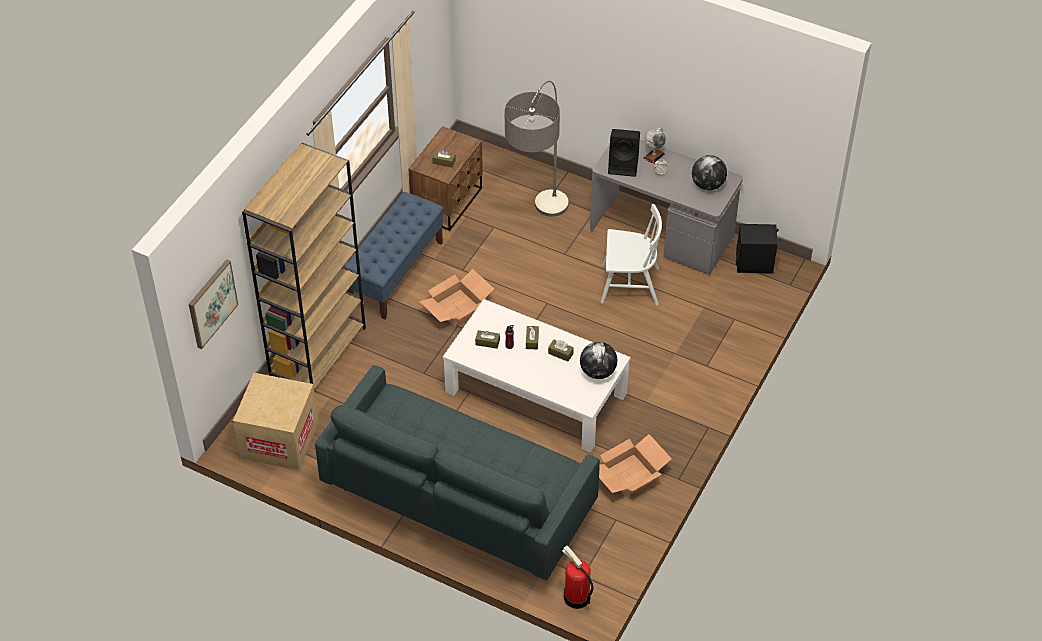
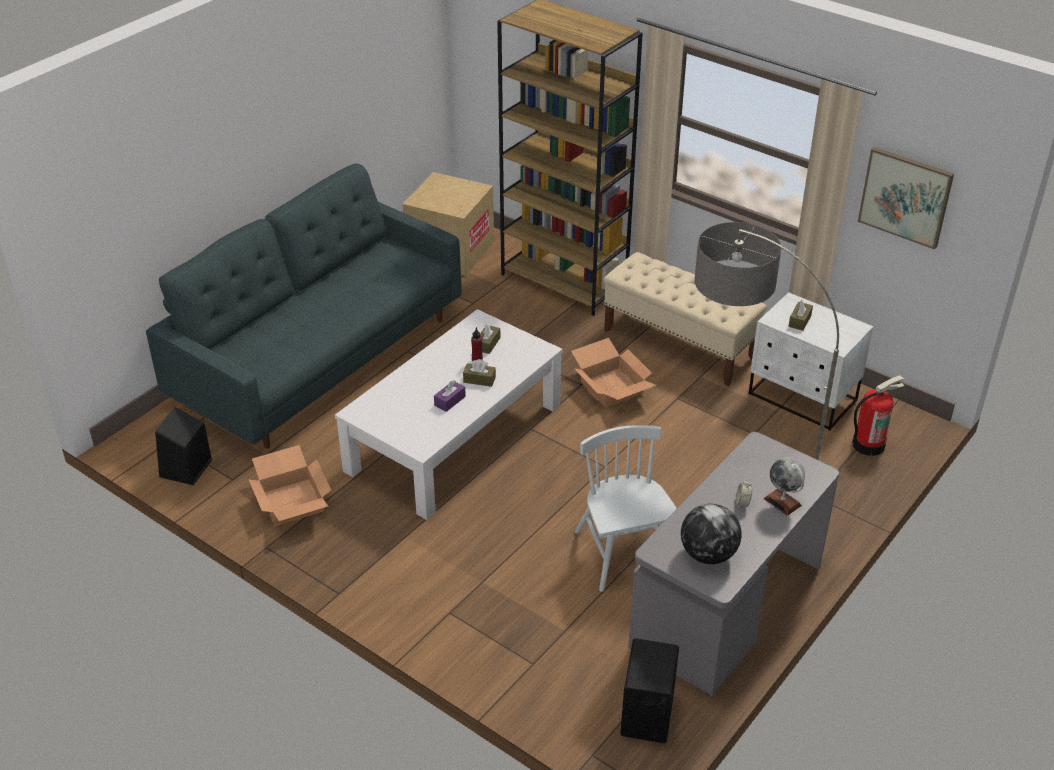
camera: 100 degrees right, 10 degrees down
picture [189,259,238,349] -> picture moved to [858,147,954,250]
blue bench [344,192,444,319] -> beige bench [603,252,767,386]
brown nightstand [409,126,483,231] -> white nightstand [749,292,874,431]
brown tissue box [548,340,574,361] -> purple tissue box [434,380,466,412]
fire extinguisher [562,546,593,609] -> fire extinguisher moved to [852,375,905,456]
globe [580,342,617,379] -> none
white chair [601,204,662,306] -> white chair turned 150 degrees clockwise [575,425,677,592]
black speaker [608,129,640,177] -> black speaker moved to [155,407,212,485]

